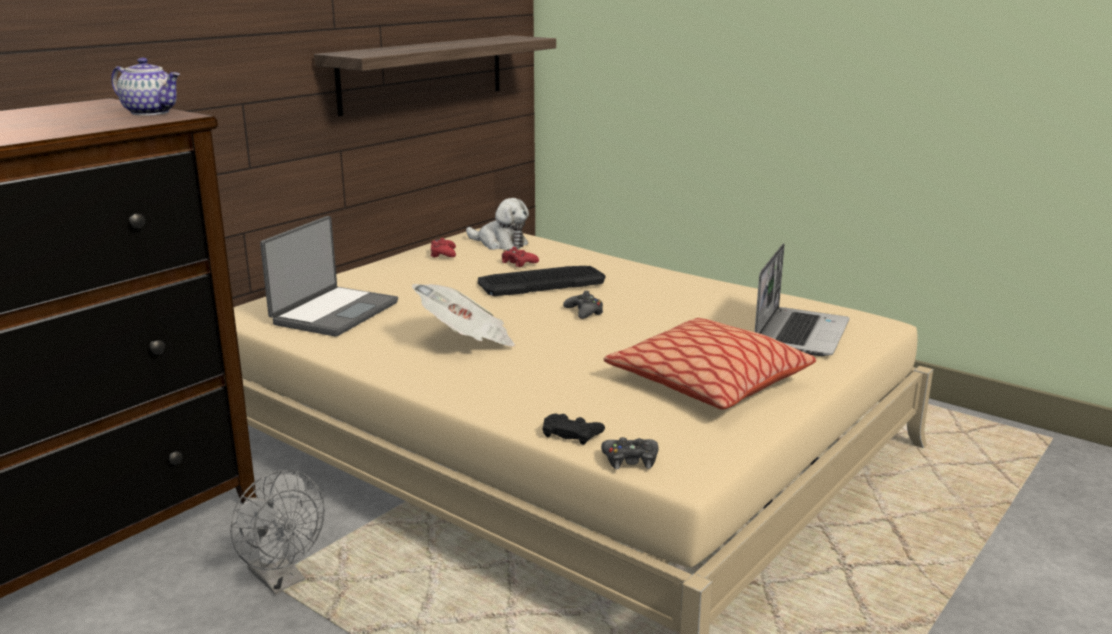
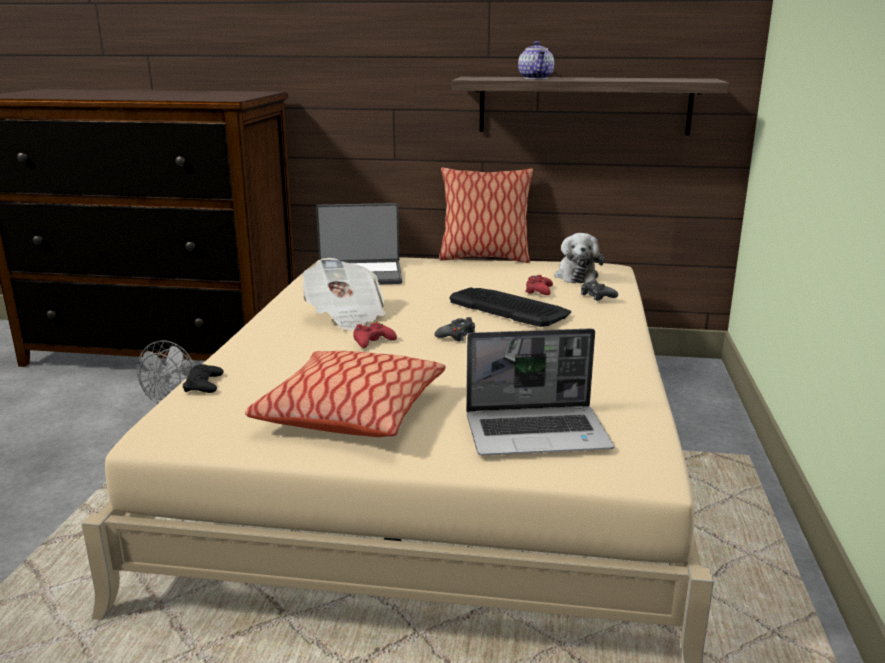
camera: 60 degrees right, 0 degrees up
teapot [111,58,180,115] -> teapot moved to [518,41,554,79]
red game controller [430,238,456,257] -> red game controller moved to [353,322,397,348]
black game controller [601,437,659,469] -> black game controller moved to [581,280,618,301]
none -> pillow [439,167,533,263]

